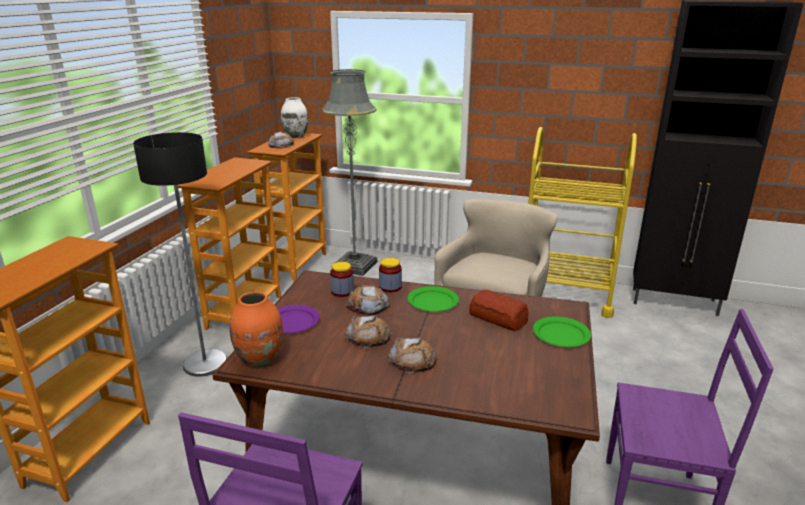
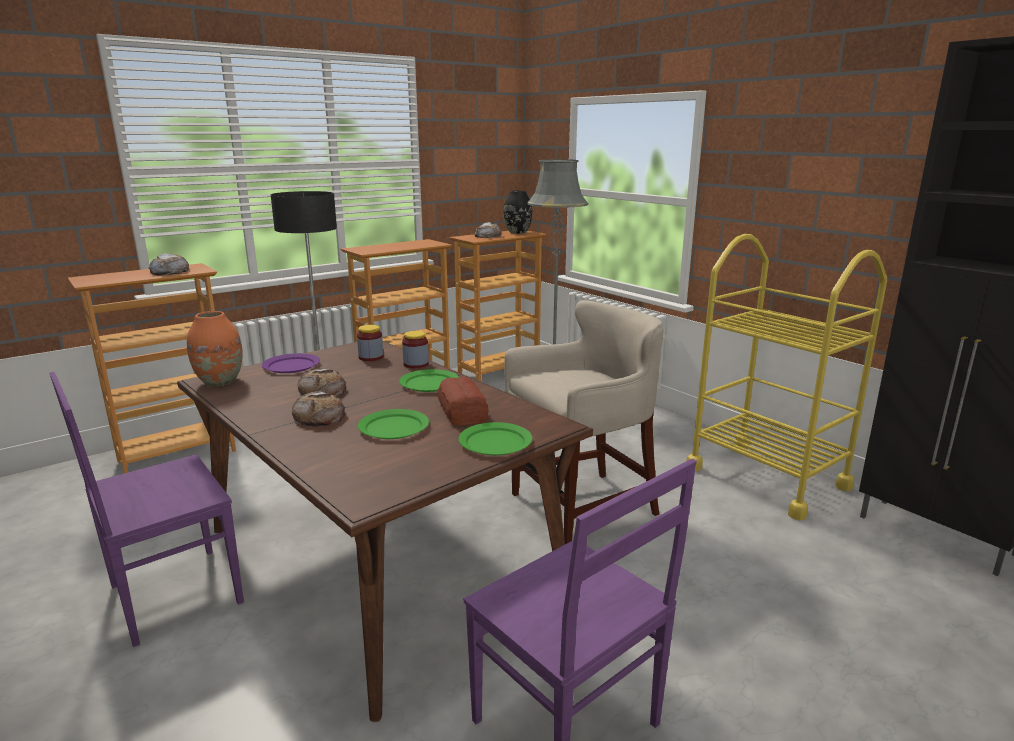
camera: 35 degrees right, 5 degrees down
white vase [281,97,308,138] -> black vase [504,190,533,234]
bread [346,285,390,315] -> bread moved to [149,253,189,276]
none -> green plate [358,409,429,439]

